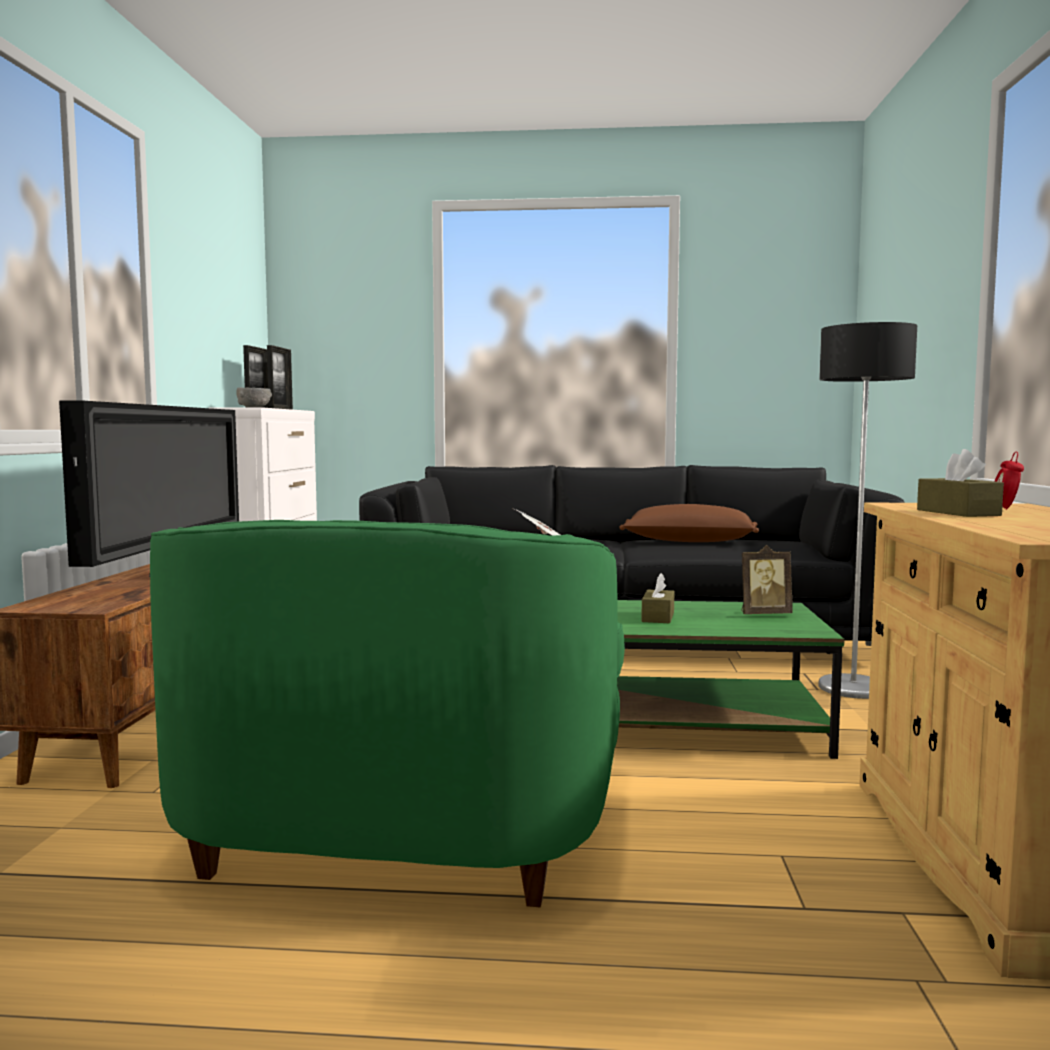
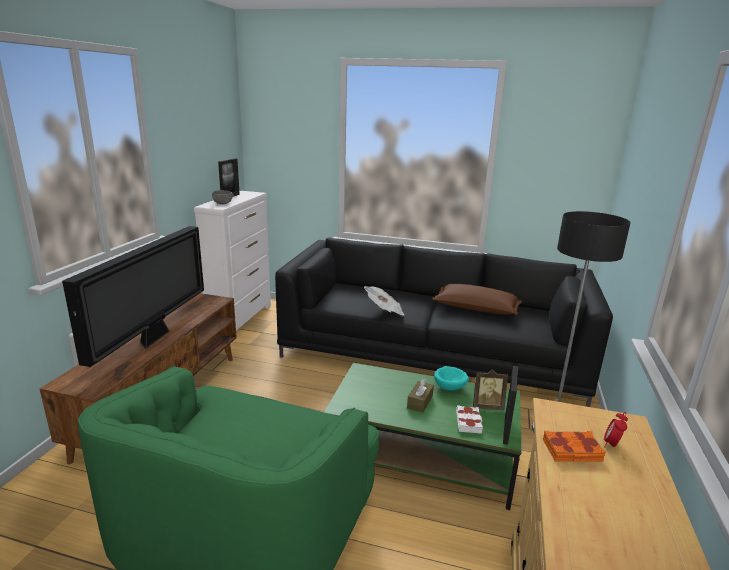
camera: 10 degrees right, 15 degrees up
picture frame [267,345,293,410] -> picture frame moved to [503,366,518,445]
brown tissue box [917,449,1004,517] -> orange book [543,431,606,462]
none -> turquoise bowl [434,366,469,391]
none -> white book [456,405,483,434]

